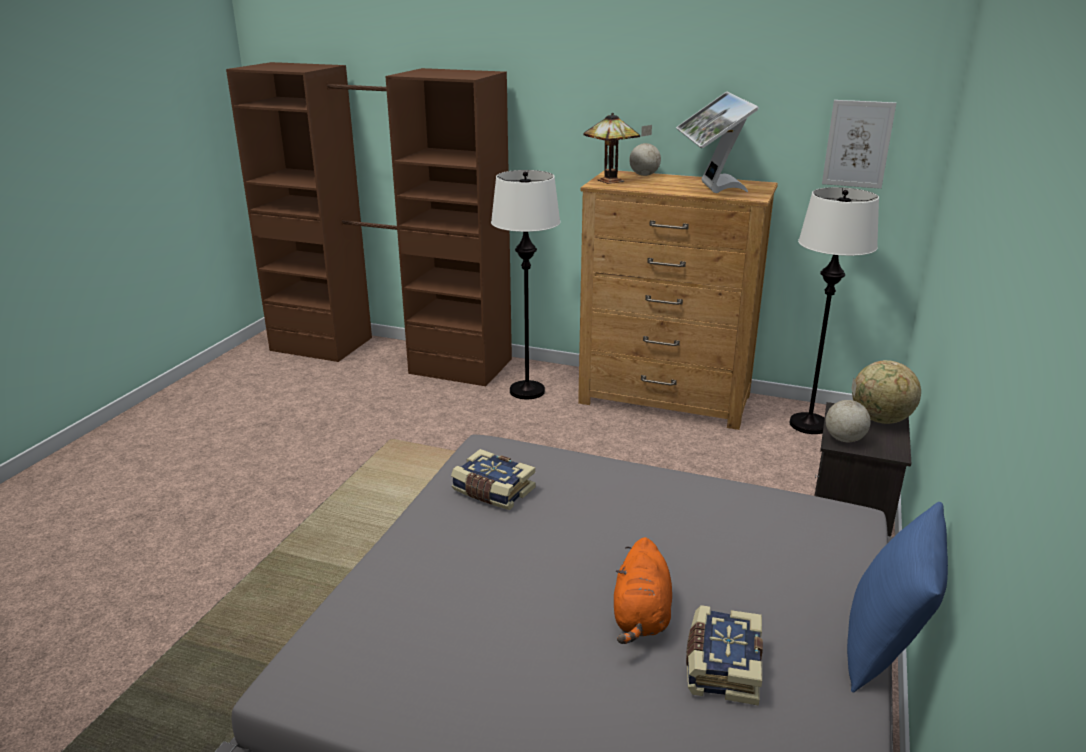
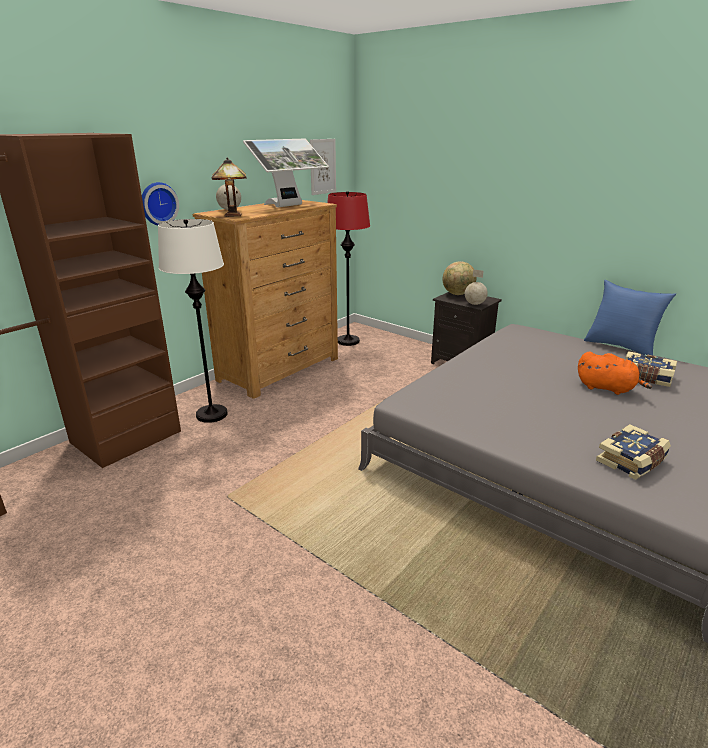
camera: 70 degrees left, 0 degrees up
book [451,449,535,510] -> book moved to [596,424,671,480]
monitor [676,92,759,193] -> monitor turned 60 degrees counterclockwise [243,139,329,208]
white floor lamp [789,187,879,434] -> red floor lamp [327,191,370,346]
none -> wall clock [142,182,179,225]

